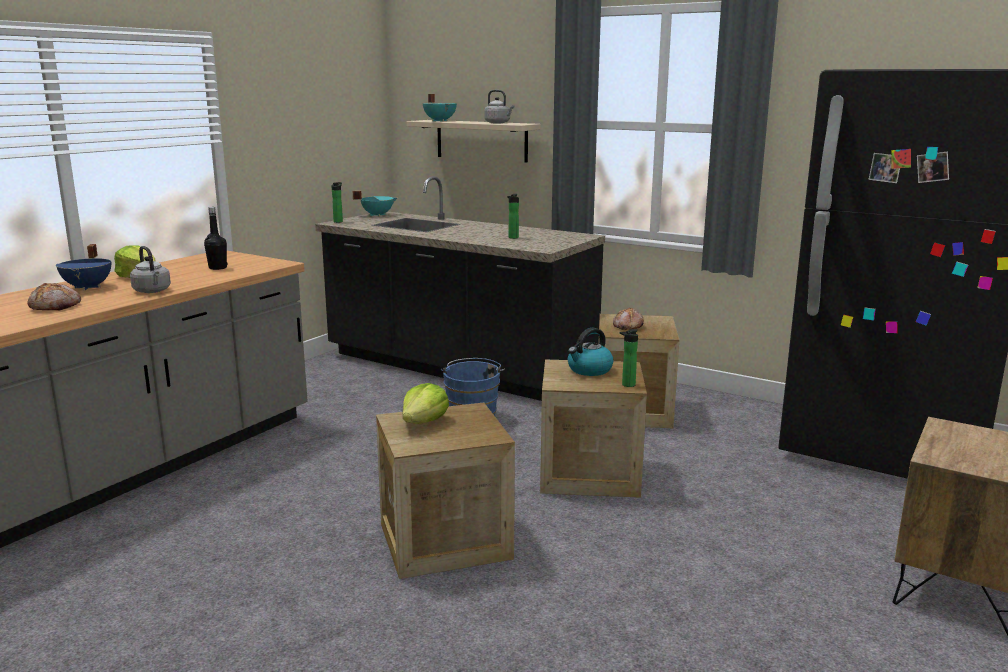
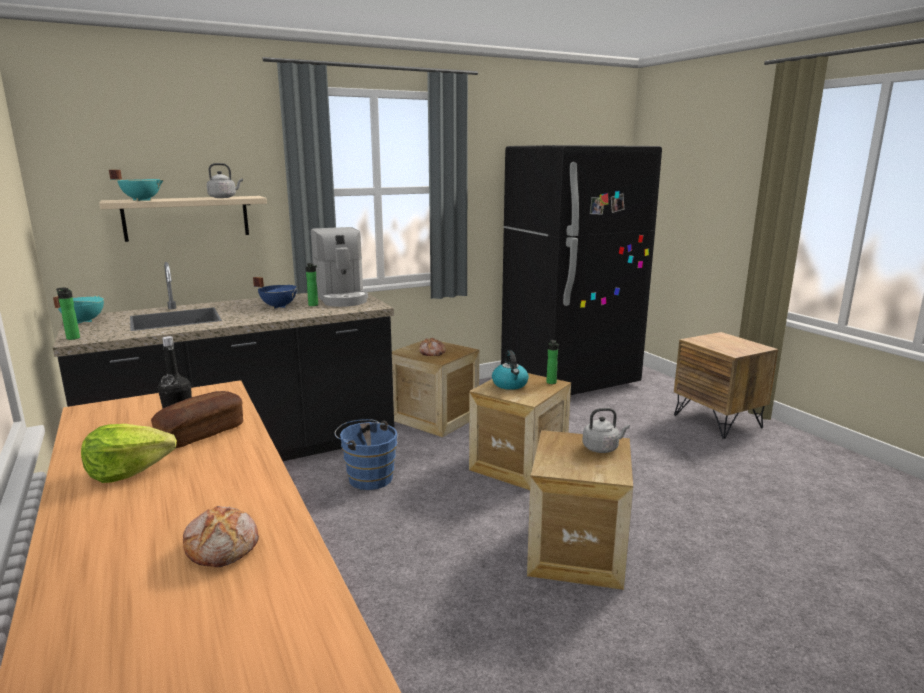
camera: 60 degrees left, 0 degrees up
blue cooking pot [56,244,111,291] -> blue cooking pot moved to [253,277,298,309]
grey kettle [130,246,171,293] -> grey kettle moved to [582,408,630,453]
lettuce [403,383,449,424] -> none
none -> bread [151,391,243,448]
none -> coffee machine [311,227,368,307]

